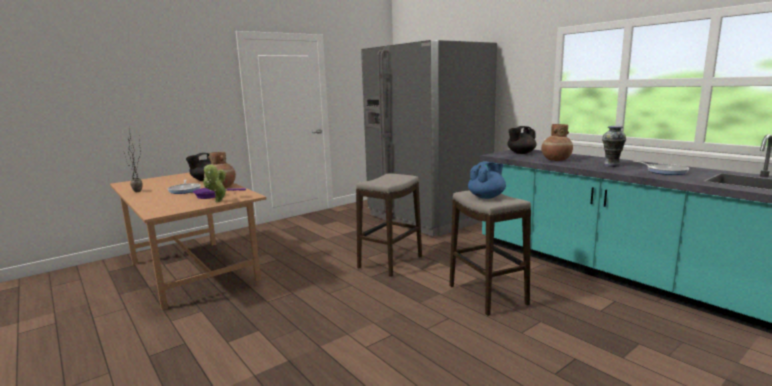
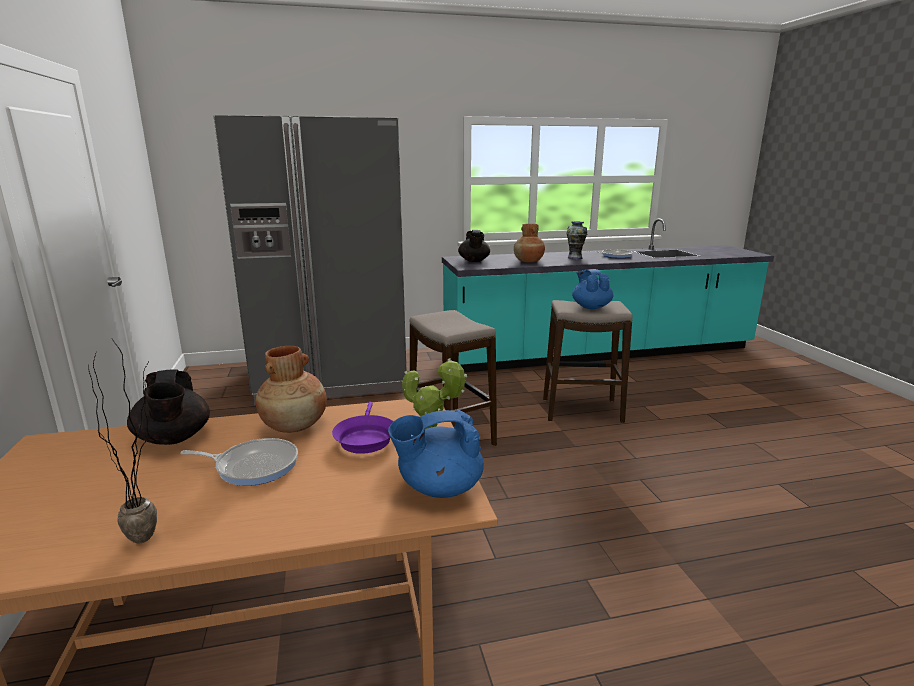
camera: 65 degrees left, 5 degrees up
none -> blue teapot [388,410,484,498]

